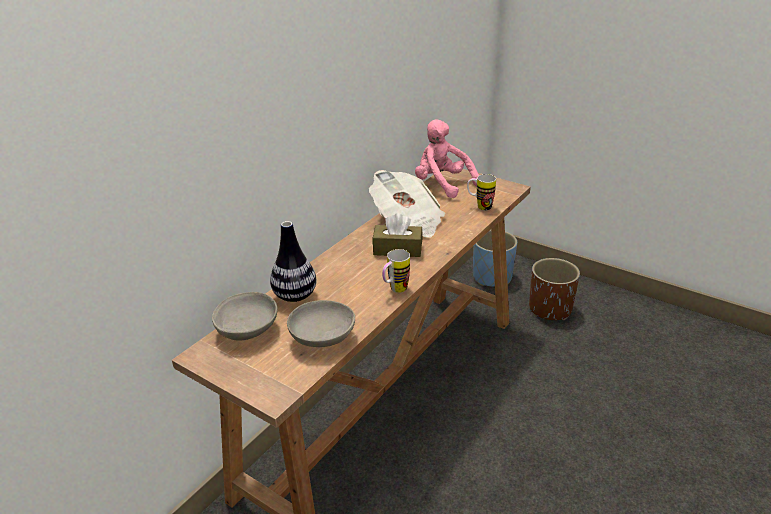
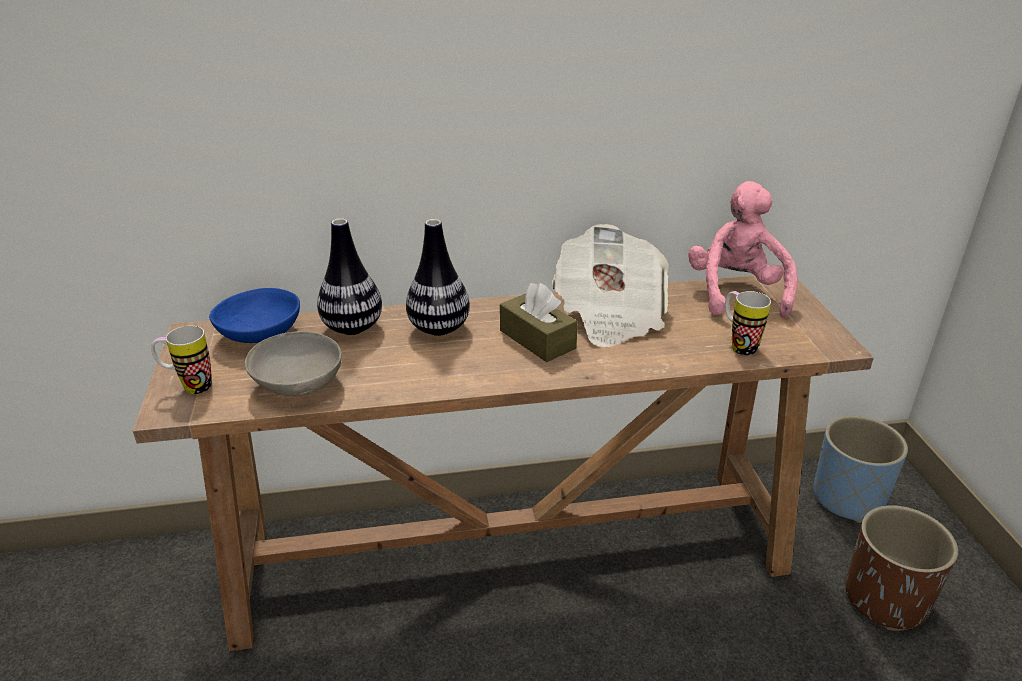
camera: 45 degrees right, 0 degrees up
grey bowl [212,292,278,341] -> blue bowl [209,288,300,343]
mug [382,249,410,293] -> mug moved to [151,326,212,394]
none -> vase [406,219,470,336]

